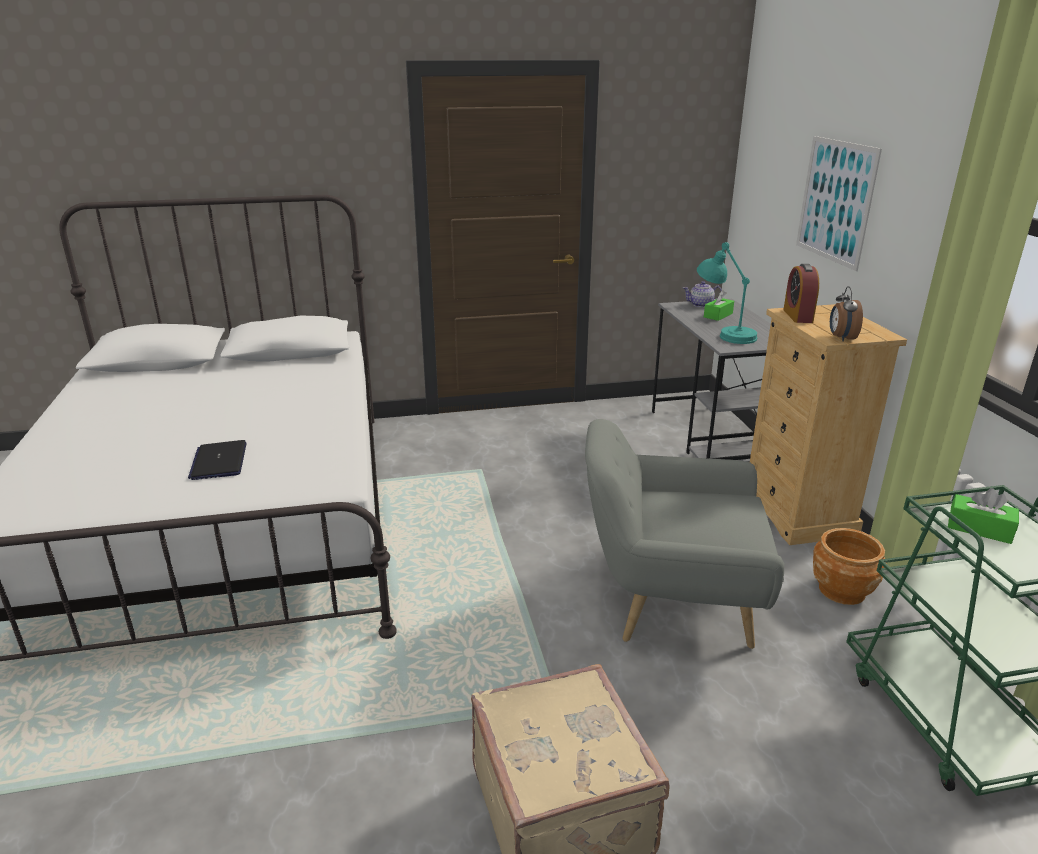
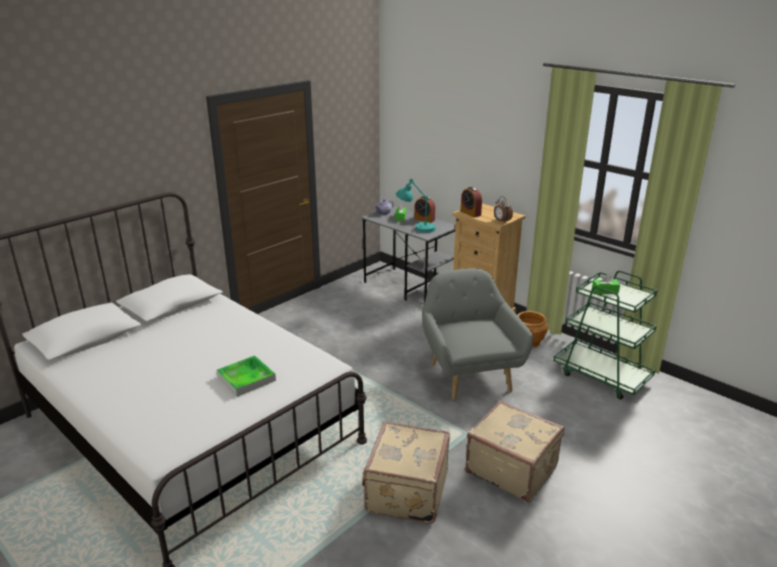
camera: 35 degrees left, 0 degrees up
laptop [188,440,246,480] -> tray [217,355,276,397]
grey armchair [585,419,784,649] -> grey armchair turned 105 degrees clockwise [422,268,534,400]
picture [796,136,882,271] -> none
none -> beige suitcase [362,421,450,524]
none -> alarm clock [414,196,435,223]

